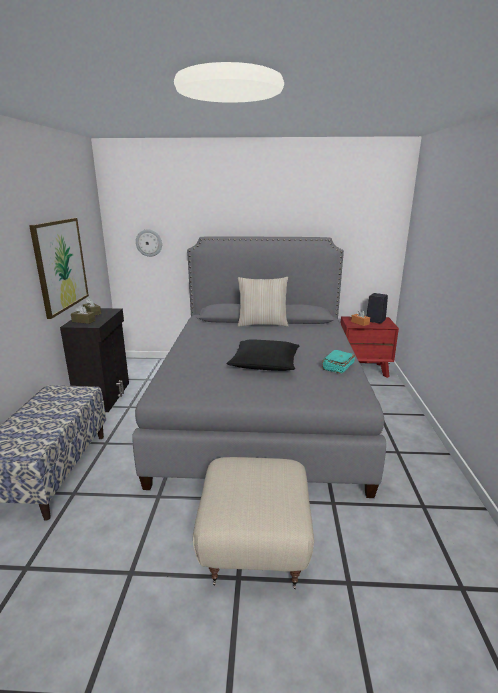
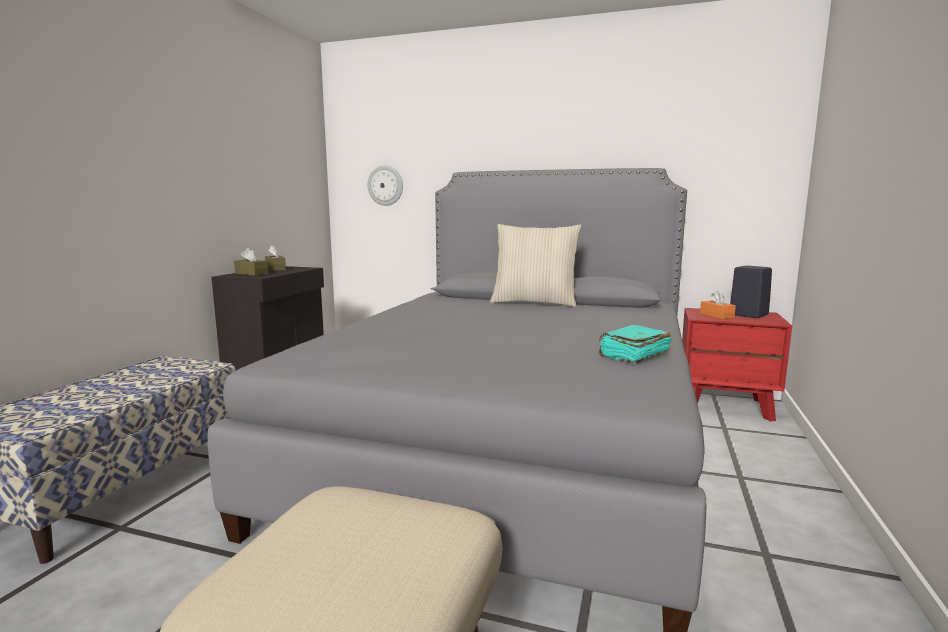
camera: 15 degrees right, 10 degrees down
picture [29,218,89,319] -> none
black pillow [227,339,300,371] -> none

